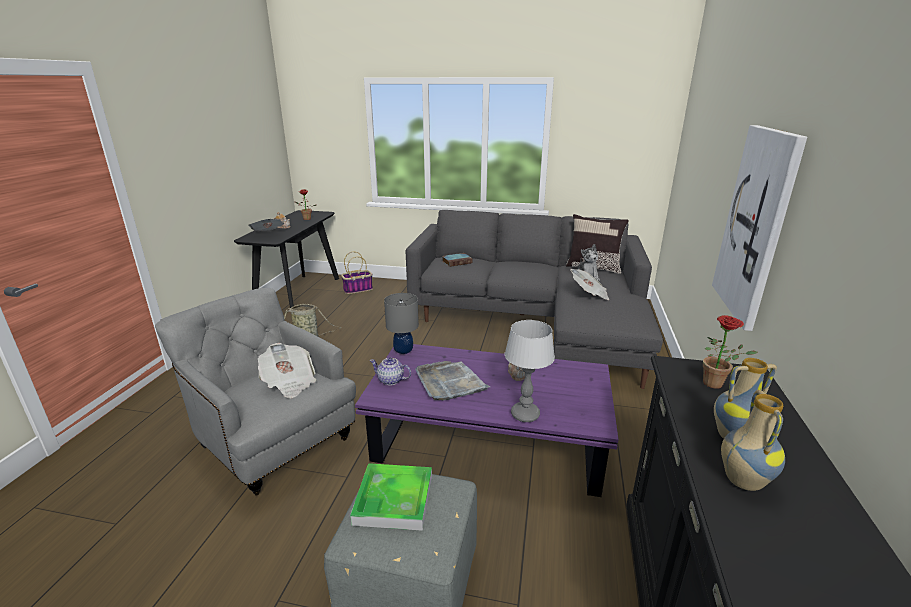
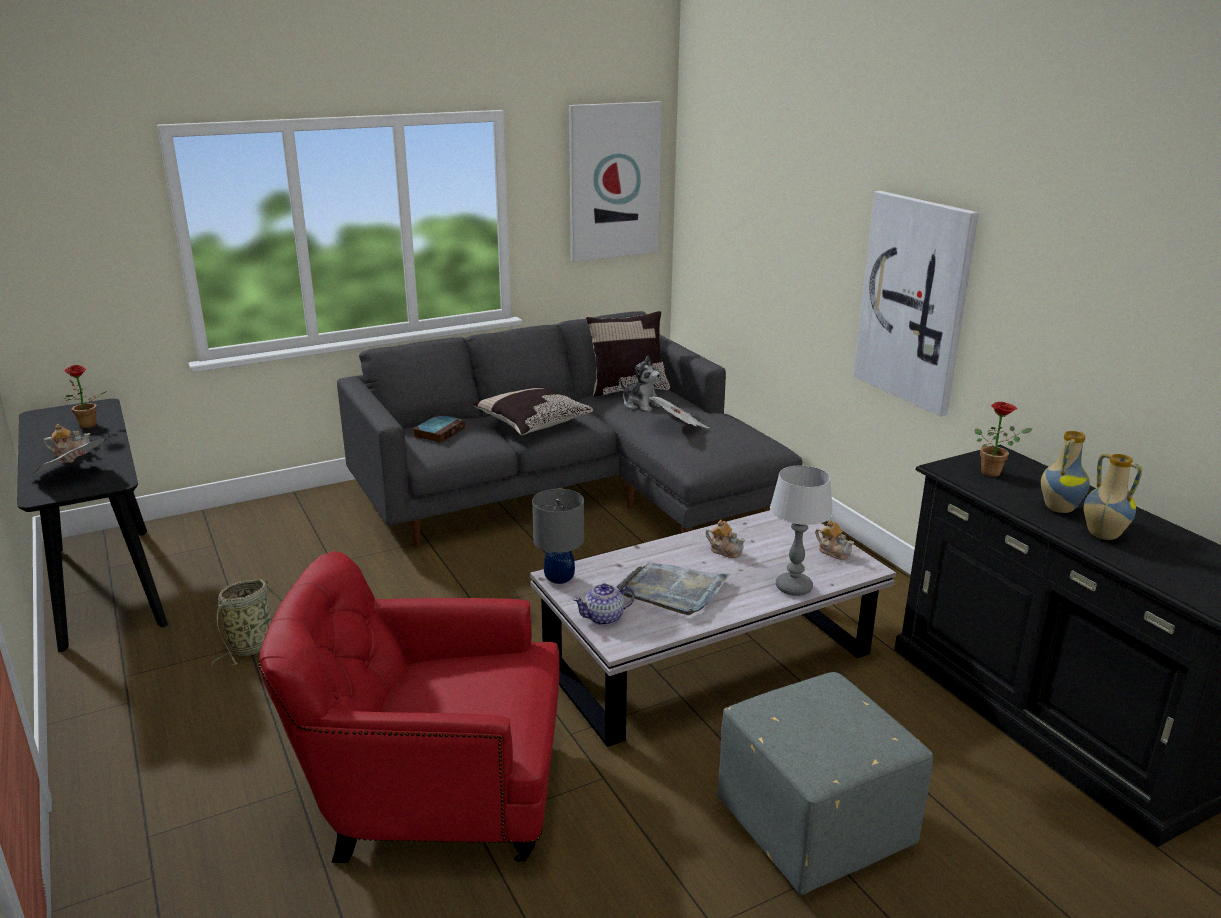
camera: 40 degrees left, 0 degrees up
grey armchair [155,287,356,496] -> red armchair [259,551,560,863]
newspaper [258,343,316,398] -> none
basket [341,252,373,294] -> none
tray [350,463,432,531] -> none
purple coffee table [355,344,619,497] -> white coffee table [530,510,896,747]
none -> pillow [473,387,593,435]
none -> picture [569,101,662,262]
none -> teapot [815,520,854,560]

